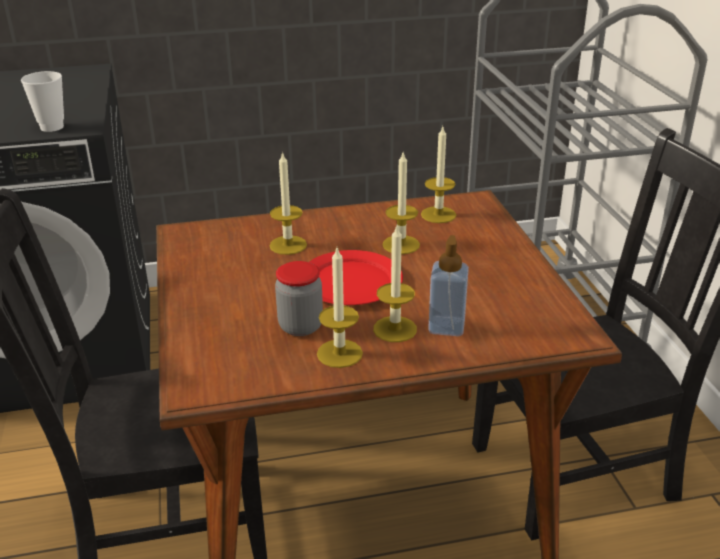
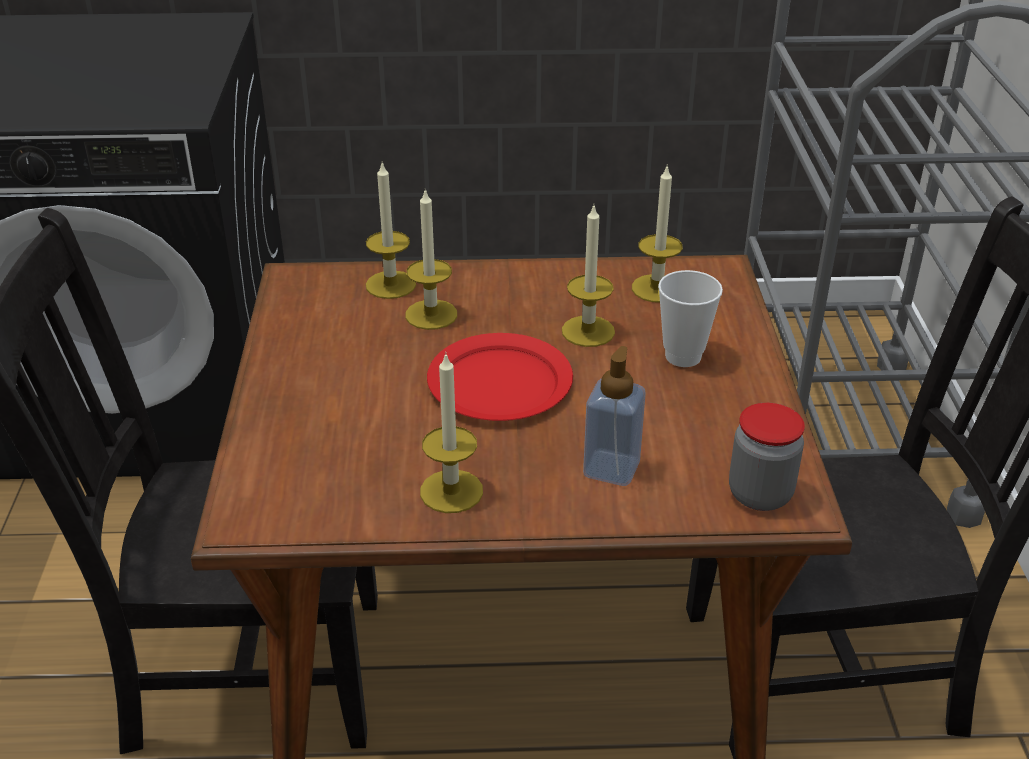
camera: 10 degrees right, 5 degrees up
cup [21,71,64,132] -> cup moved to [658,270,723,367]
jar [275,261,323,336] -> jar moved to [729,403,805,511]
candle [373,226,417,342] -> candle moved to [366,163,416,299]

